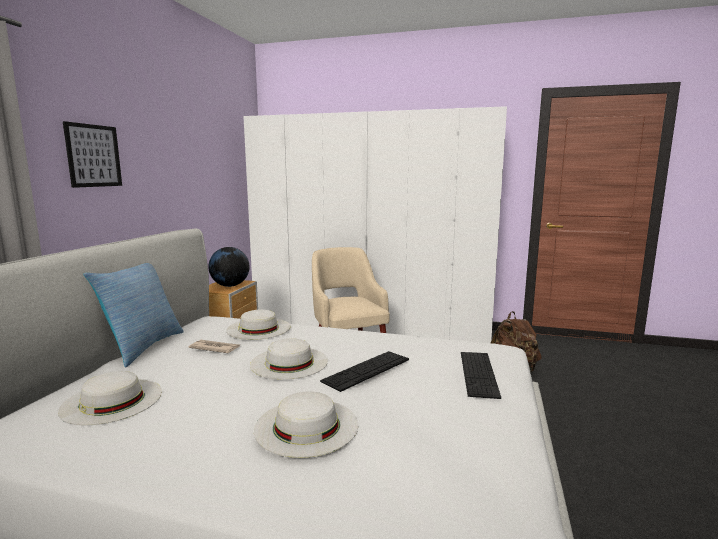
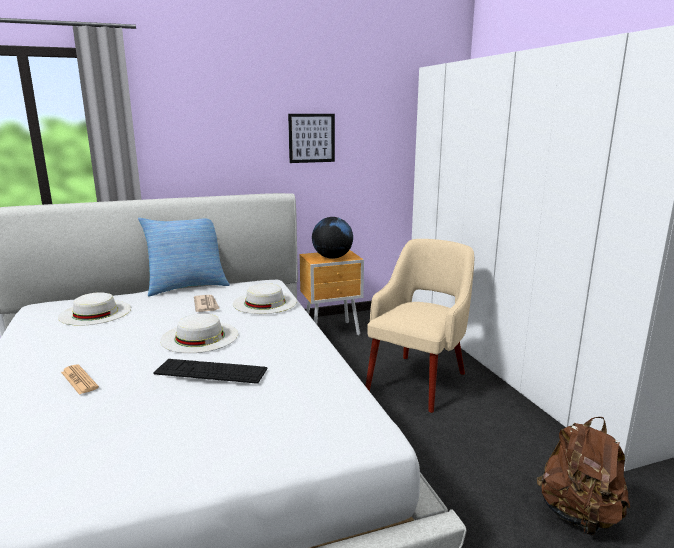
camera: 55 degrees right, 5 degrees up
picture [63,121,122,188] -> picture moved to [288,114,335,163]
white hat [254,391,358,458] -> newspaper [61,365,99,395]
keyboard [461,352,501,399] -> none

